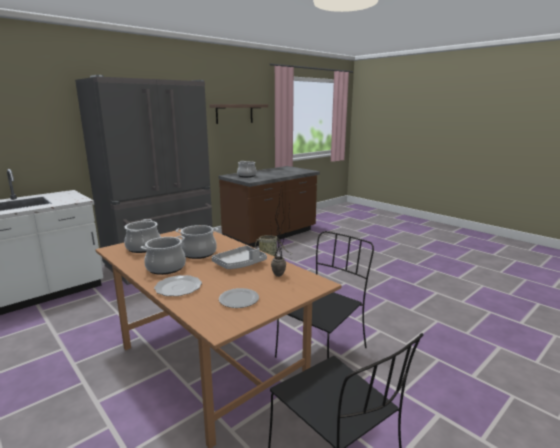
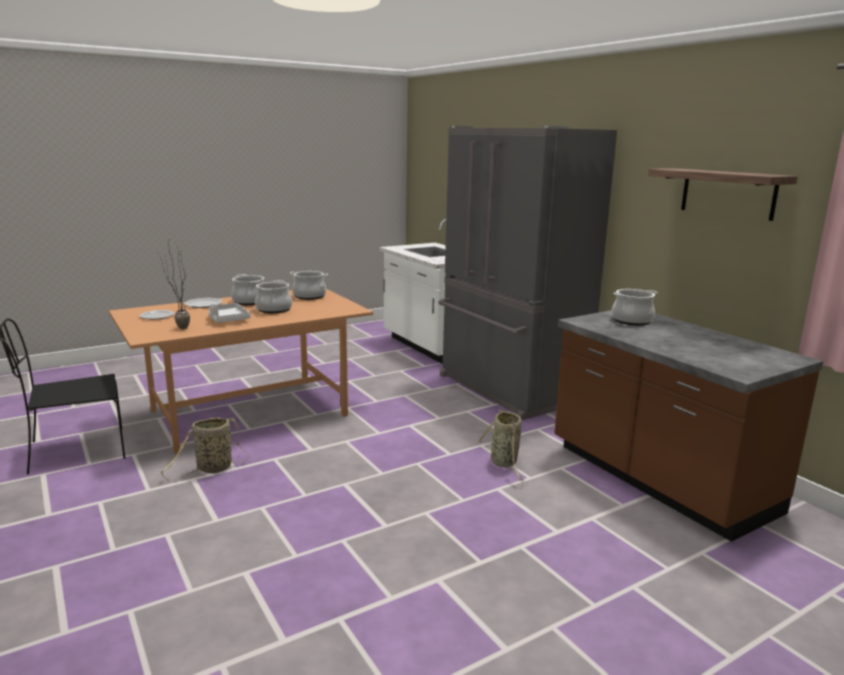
camera: 100 degrees right, 0 degrees up
black chair [275,231,374,359] -> basket [160,418,249,480]

